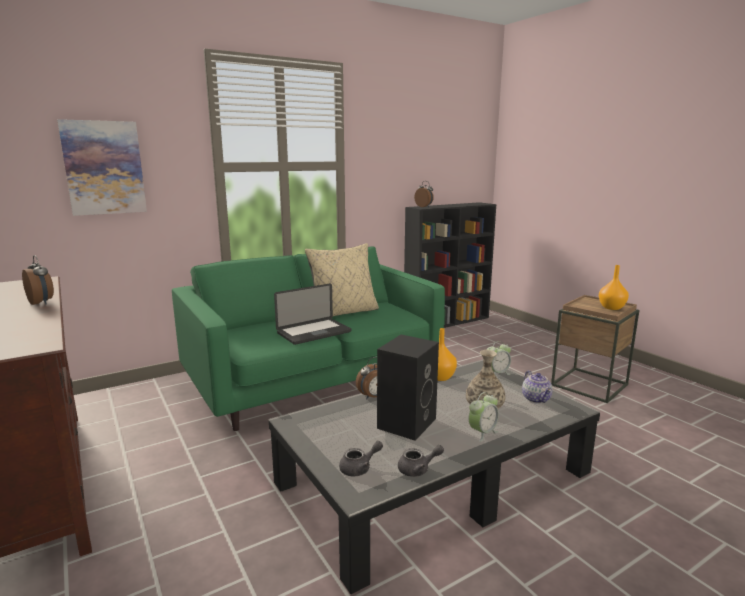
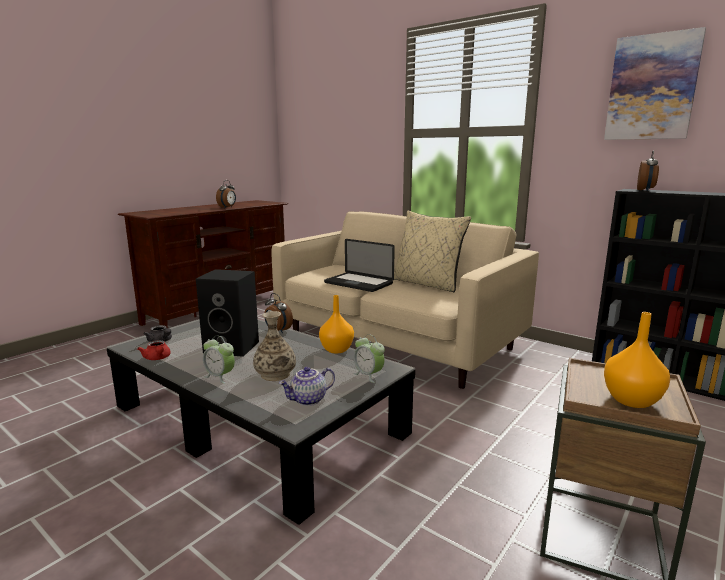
camera: 70 degrees right, 0 degrees up
picture [57,119,147,216] -> picture moved to [604,27,706,140]
green sofa [172,246,445,431] -> beige sofa [272,211,539,389]
grey teapot [398,445,444,477] -> red teapot [138,340,171,360]

